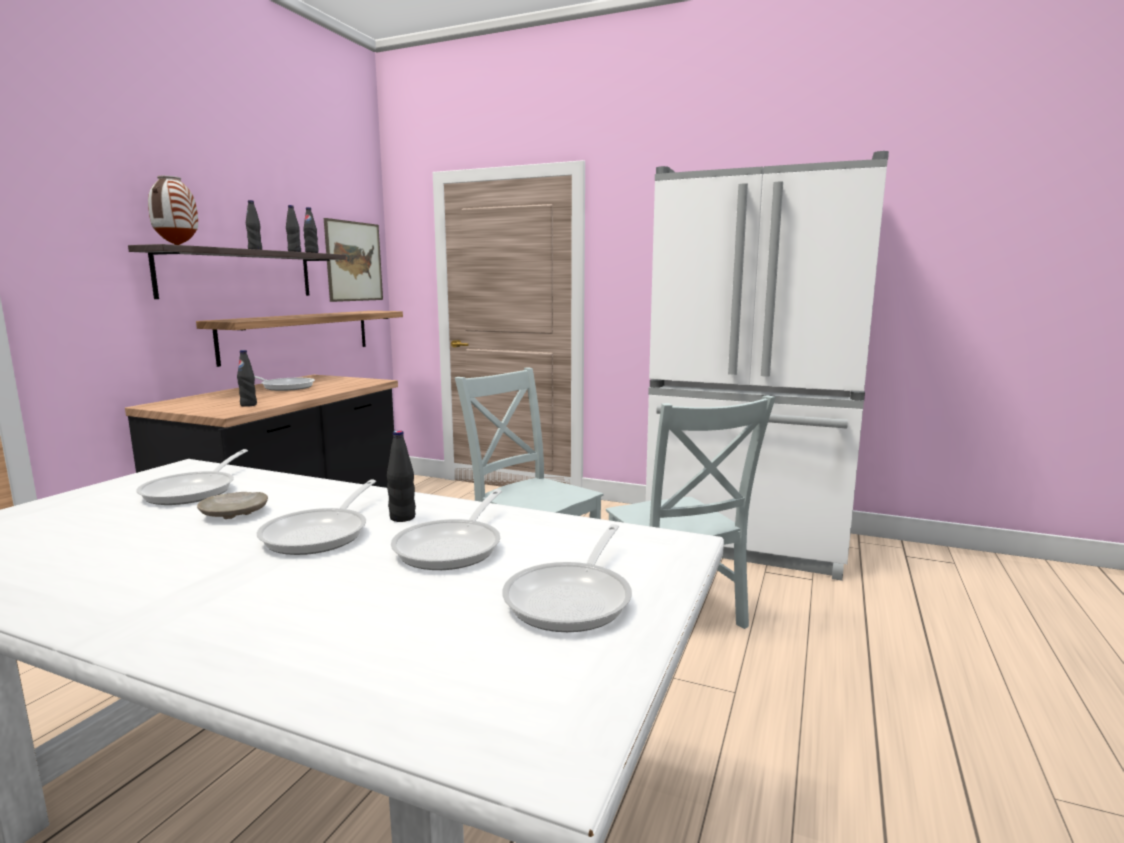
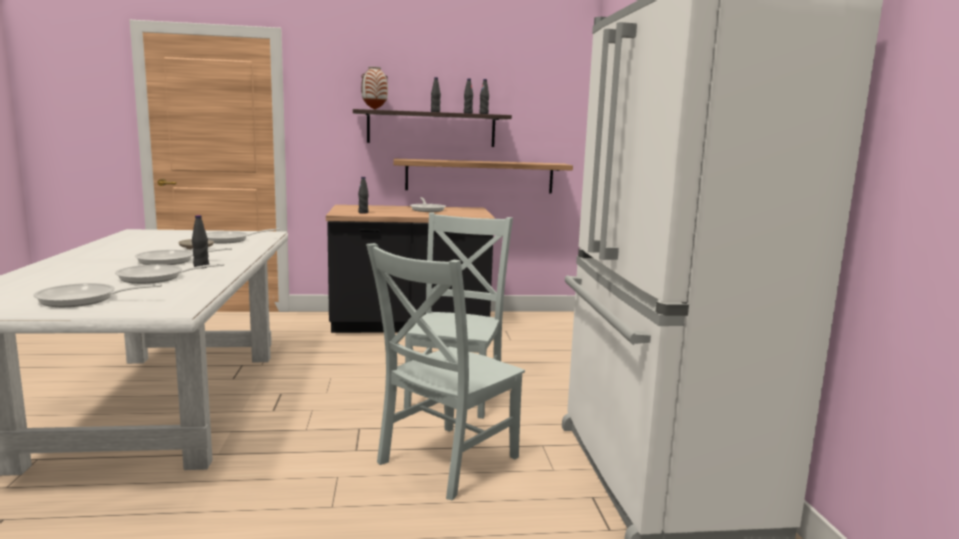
camera: 60 degrees right, 0 degrees up
picture [324,218,383,302] -> none

